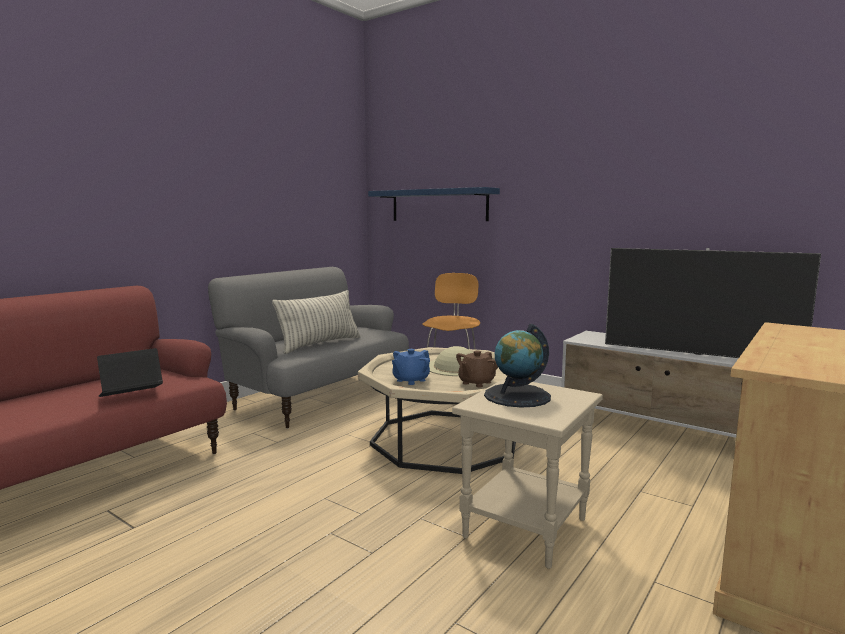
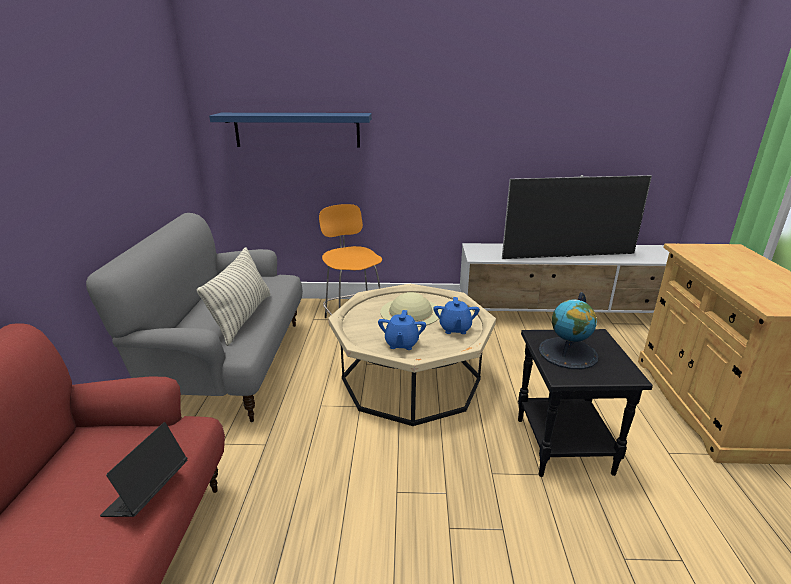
camera: 35 degrees left, 15 degrees up
beige side table [452,377,603,569] -> black side table [518,329,653,477]
brown teapot [456,351,498,388] -> blue teapot [433,297,480,334]

